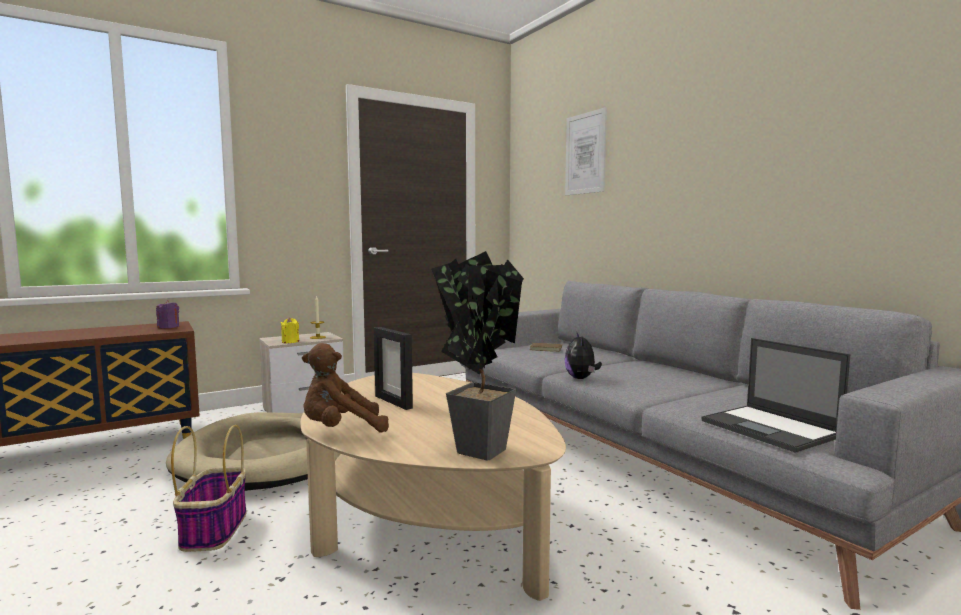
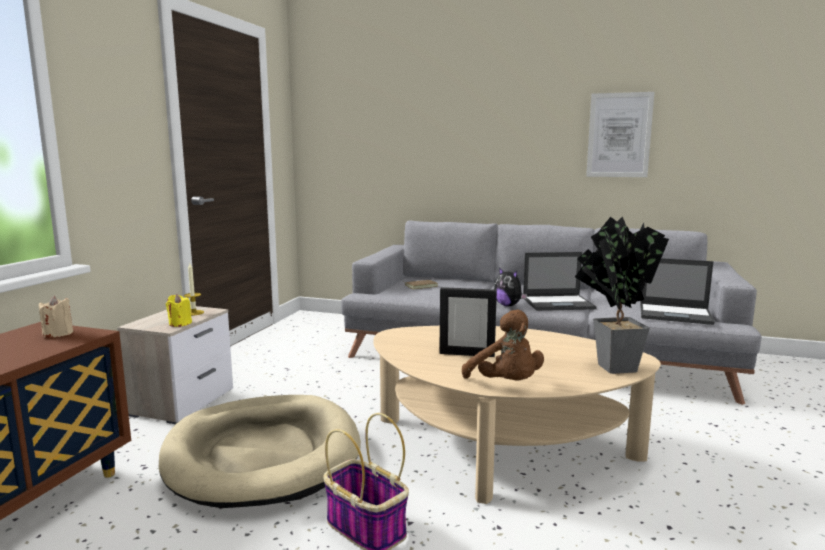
camera: 40 degrees left, 5 degrees up
purple candle [156,300,179,328] -> beige candle [39,296,73,337]
brown plush toy [302,343,389,433] -> brown plush toy turned 60 degrees counterclockwise [462,310,544,381]
picture [565,107,607,196] -> picture moved to [586,92,655,177]
none -> laptop [523,252,597,311]

